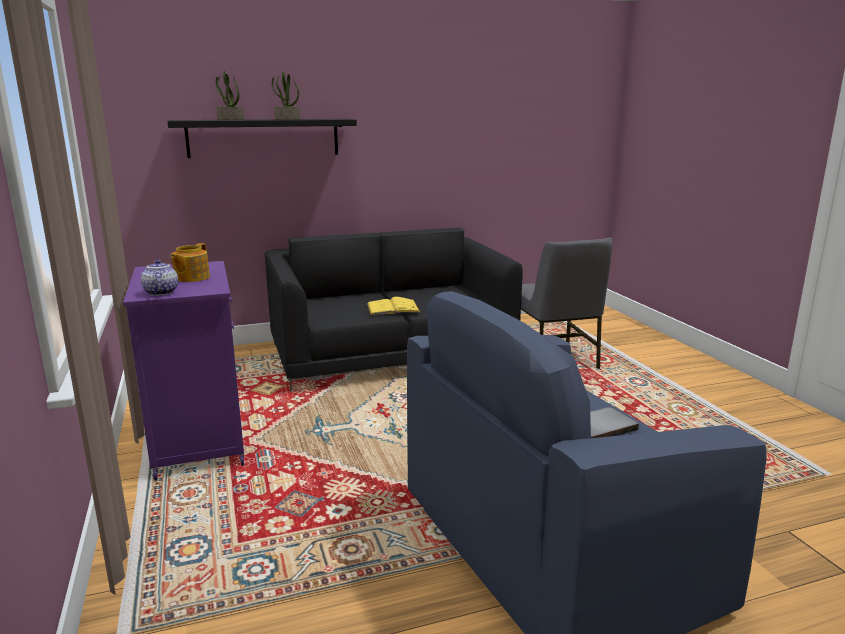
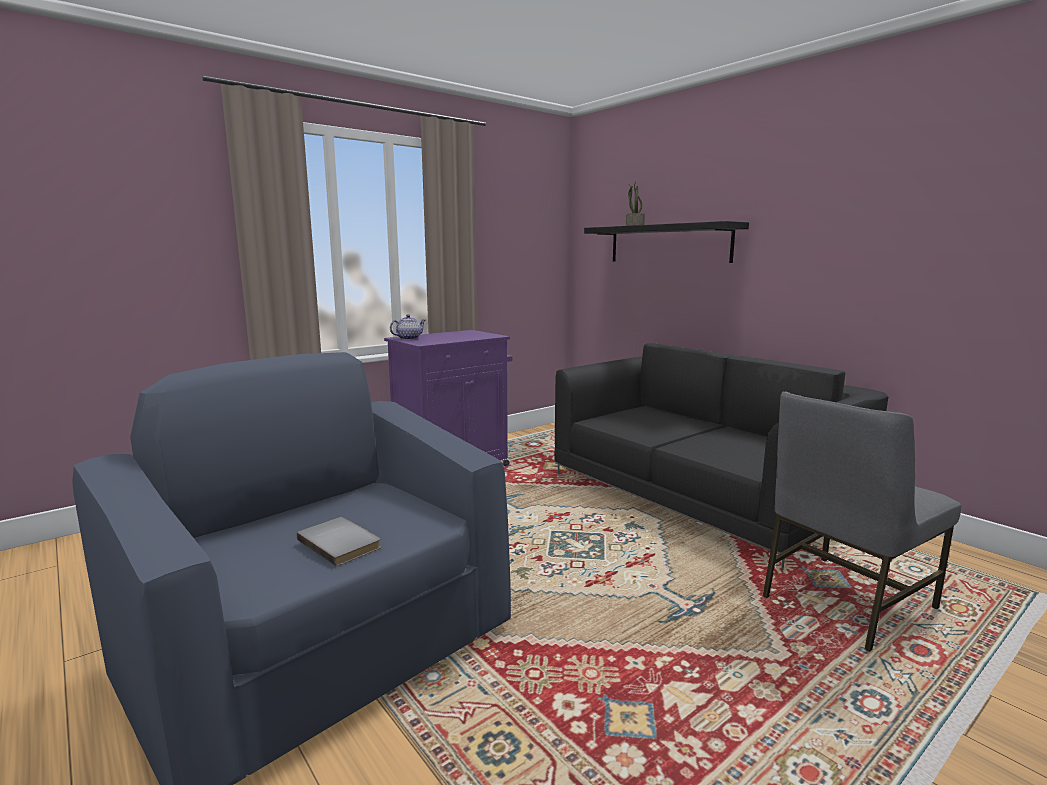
camera: 70 degrees right, 5 degrees down
teapot [170,243,210,282] -> none
potted plant [272,70,300,120] -> none
yellow book [367,297,420,315] -> none

